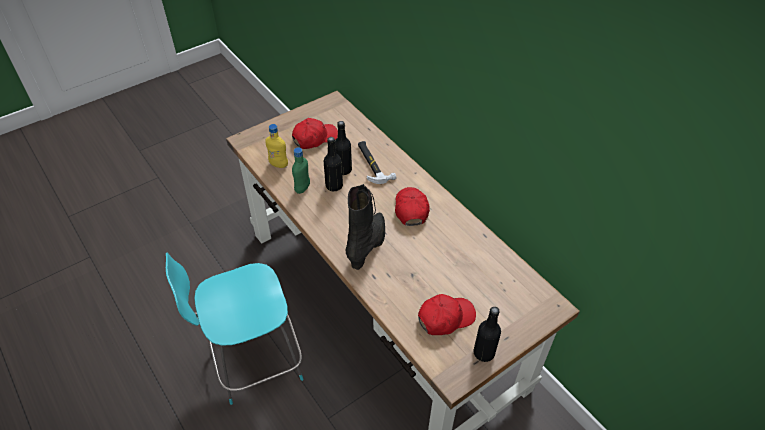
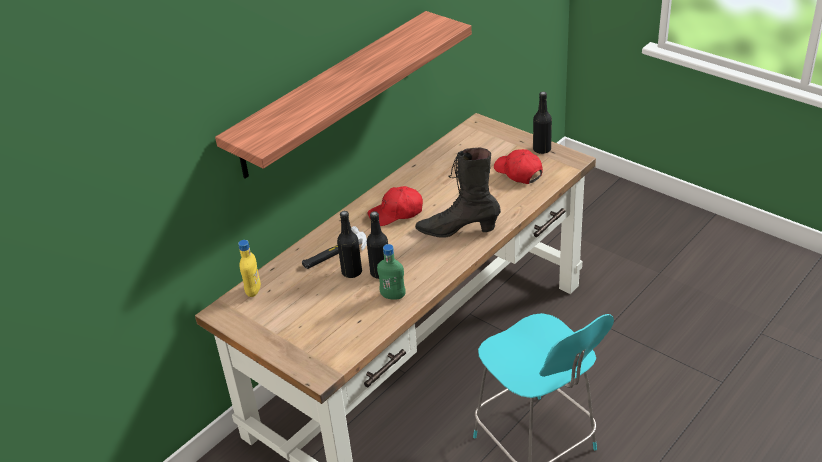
camera: 100 degrees left, 10 degrees down
yellow bottle [265,124,288,168] -> yellow bottle moved to [238,240,261,297]
red cap [292,118,338,149] -> none
none -> shelf [215,11,472,179]

